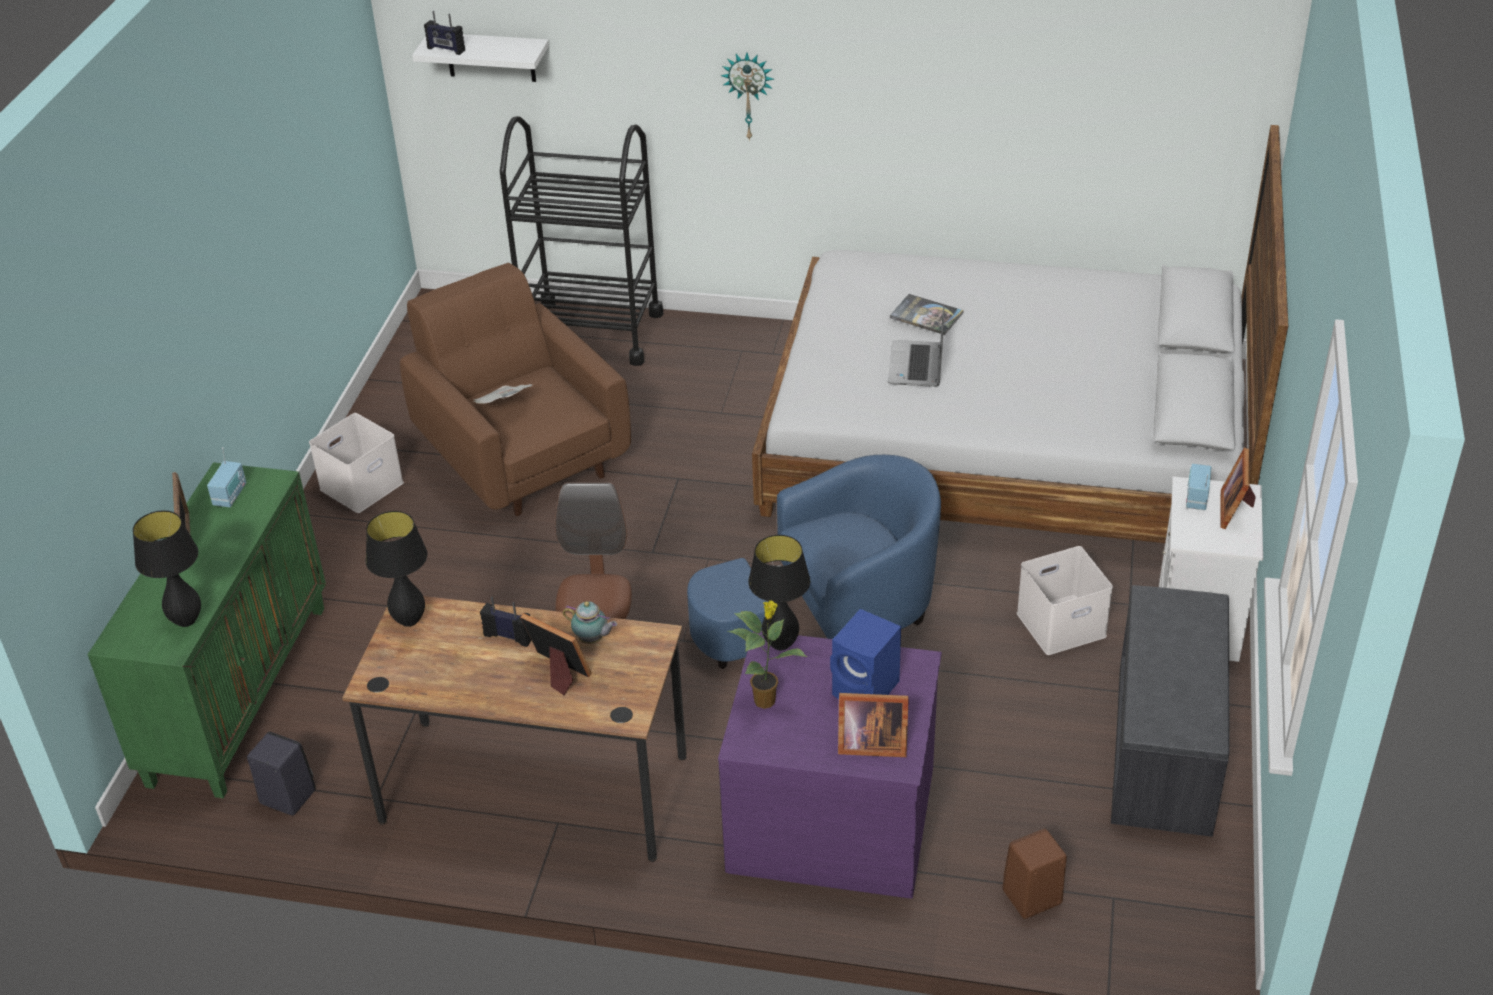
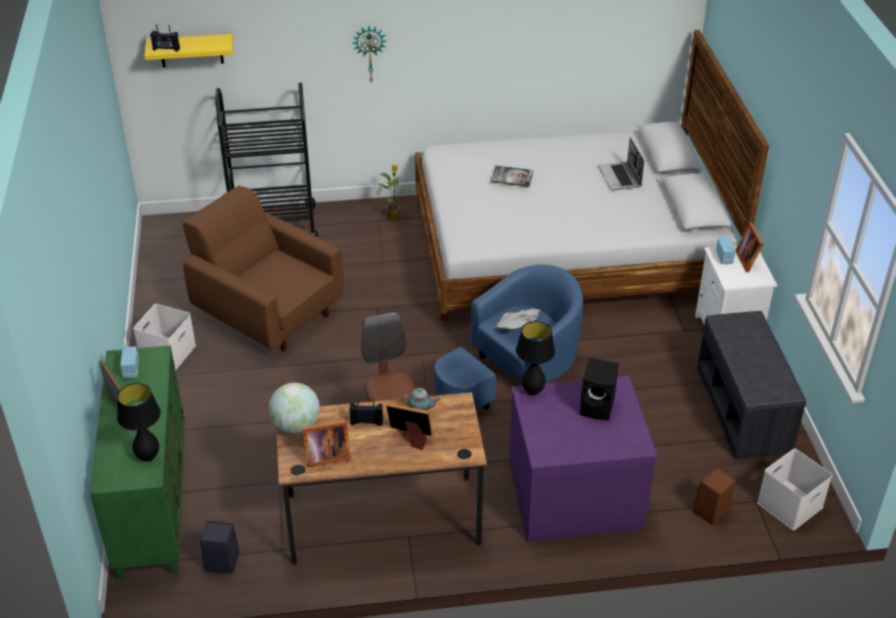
camera: 20 degrees left, 0 degrees up
black table lamp [366,511,428,627] -> globe [269,383,320,434]
white shelf [412,34,549,82] -> yellow shelf [144,34,233,67]
newspaper [473,384,532,404] -> newspaper moved to [495,309,541,329]
potted plant [728,600,807,709] -> potted plant moved to [377,165,413,221]
blue speaker [830,609,901,699] -> black speaker [580,358,619,420]
picture frame [838,693,909,757] -> picture frame moved to [302,421,351,467]
laptop [888,304,944,387] -> laptop moved to [599,137,644,190]
white storage box [1017,546,1113,655] -> white storage box moved to [757,448,832,530]

